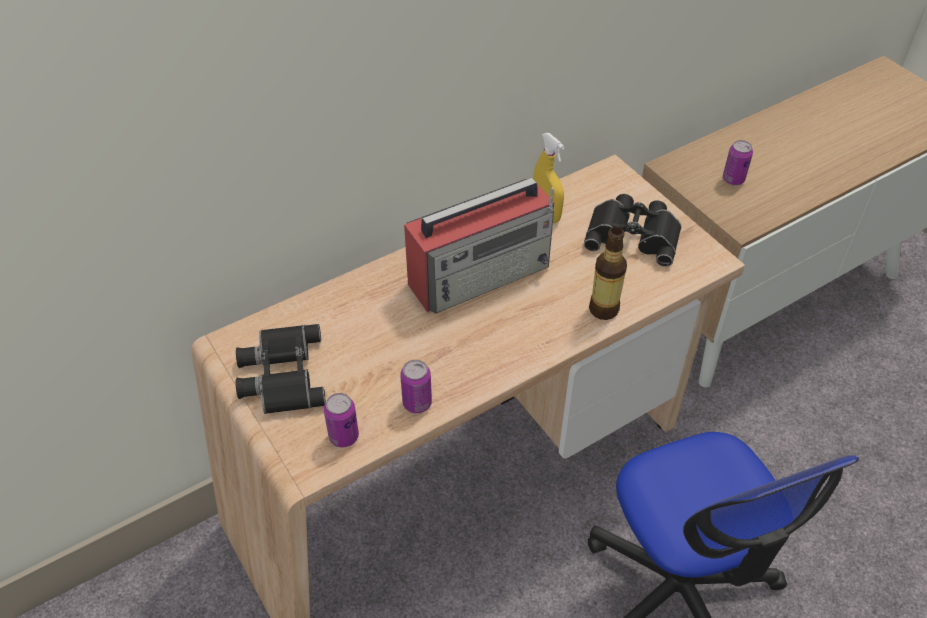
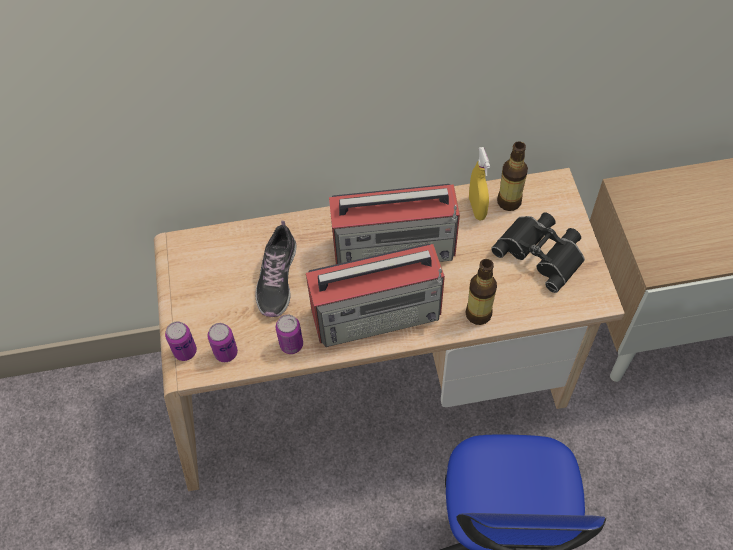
camera: 25 degrees right, 10 degrees up
black binoculars [236,324,326,414] -> none
can [723,140,753,185] -> can moved to [165,321,197,361]
none -> shoe [256,221,296,317]
none -> radio [306,244,445,347]
none -> bottle [497,141,528,211]

